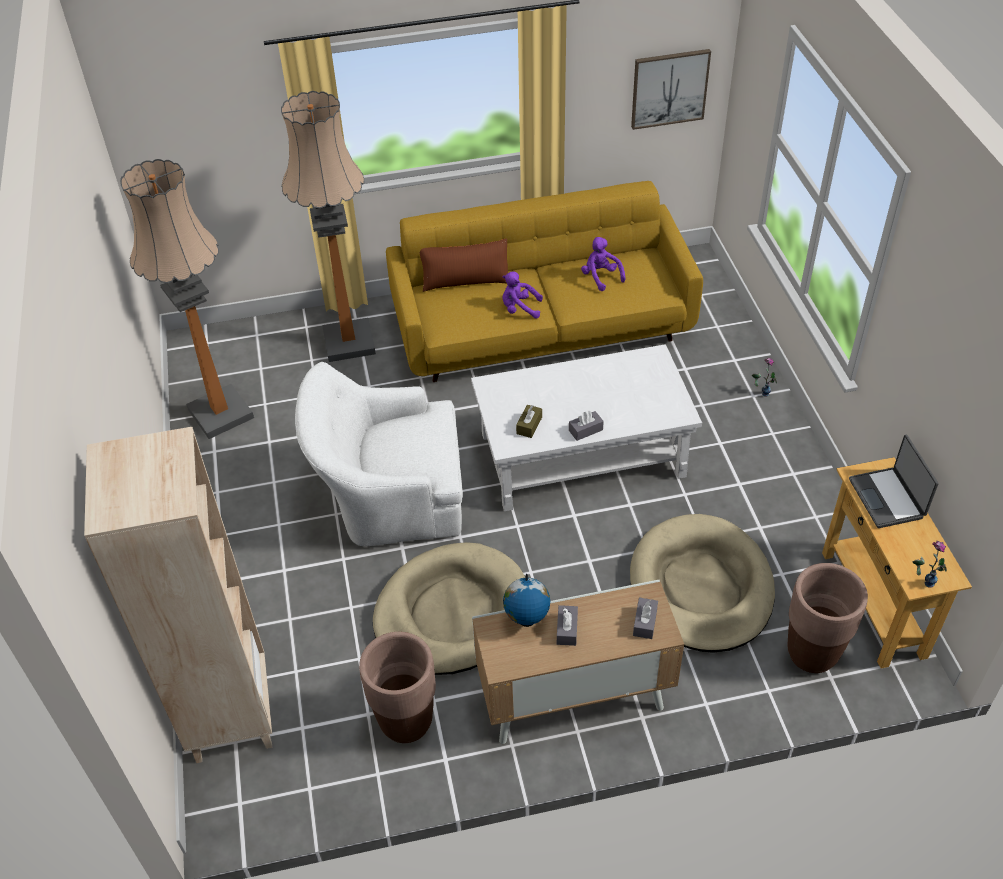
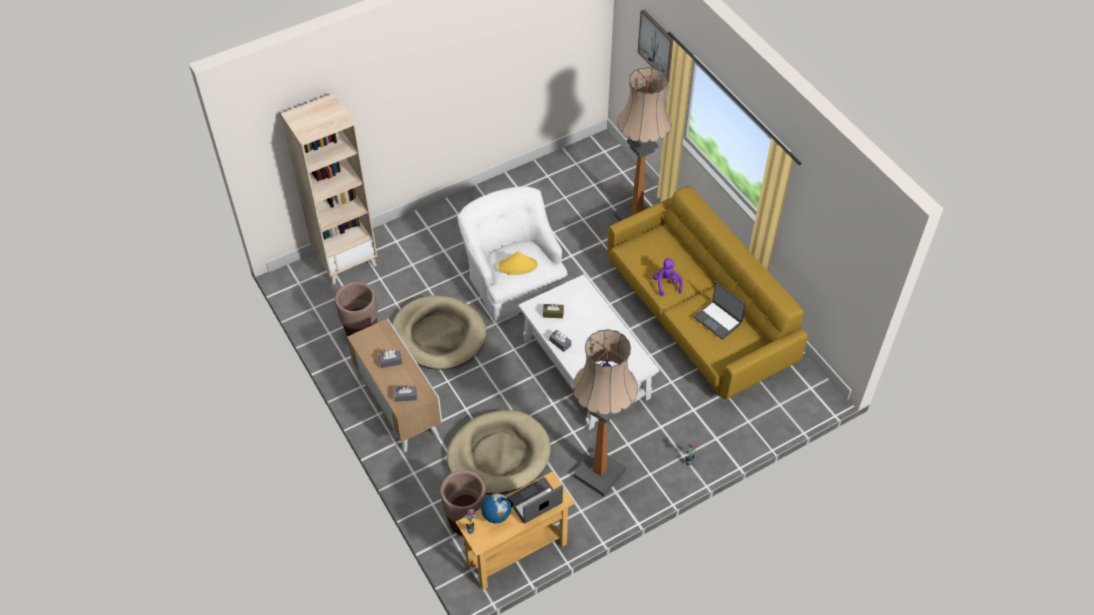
camera: 70 degrees right, 5 degrees up
floor lamp [120,159,254,439] -> floor lamp moved to [573,329,638,497]
brown pillow [420,239,508,292] -> none
globe [503,574,550,627] -> globe moved to [481,493,513,523]
purple plush toy [581,237,626,291] -> laptop [693,282,746,340]
picture [631,49,711,130] -> picture moved to [638,10,674,83]
none -> yellow hat [498,251,538,275]

